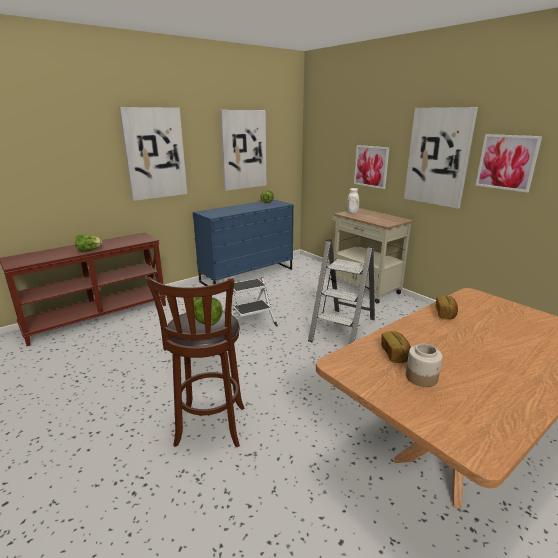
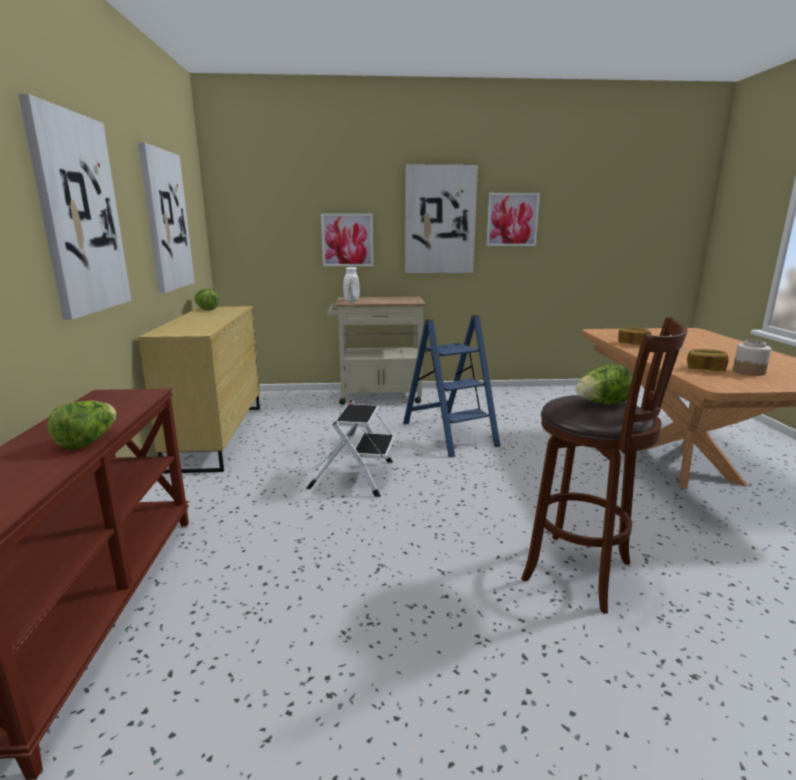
camera: 55 degrees left, 5 degrees down
blue dresser [193,199,294,286] -> beige dresser [138,306,260,474]
grey step ladder [308,239,375,344] -> blue step ladder [403,315,501,458]

